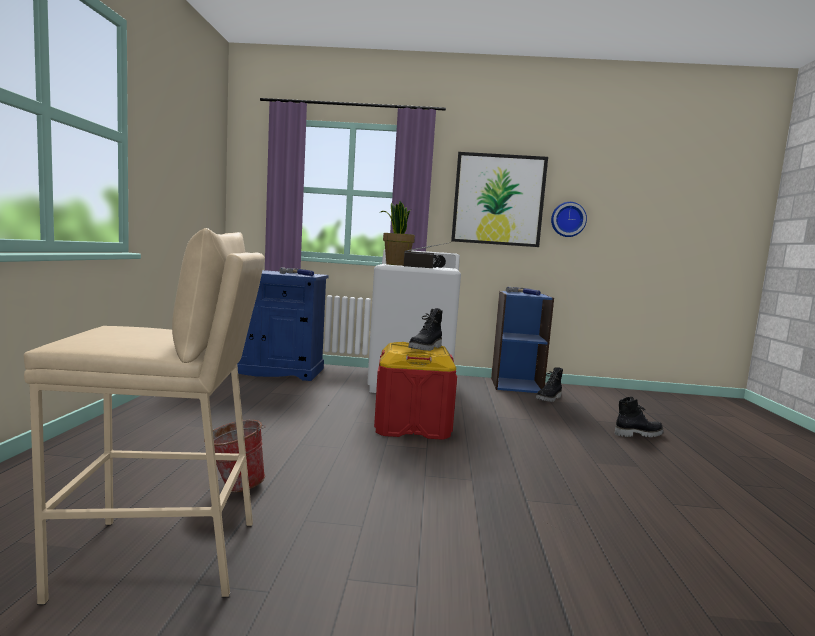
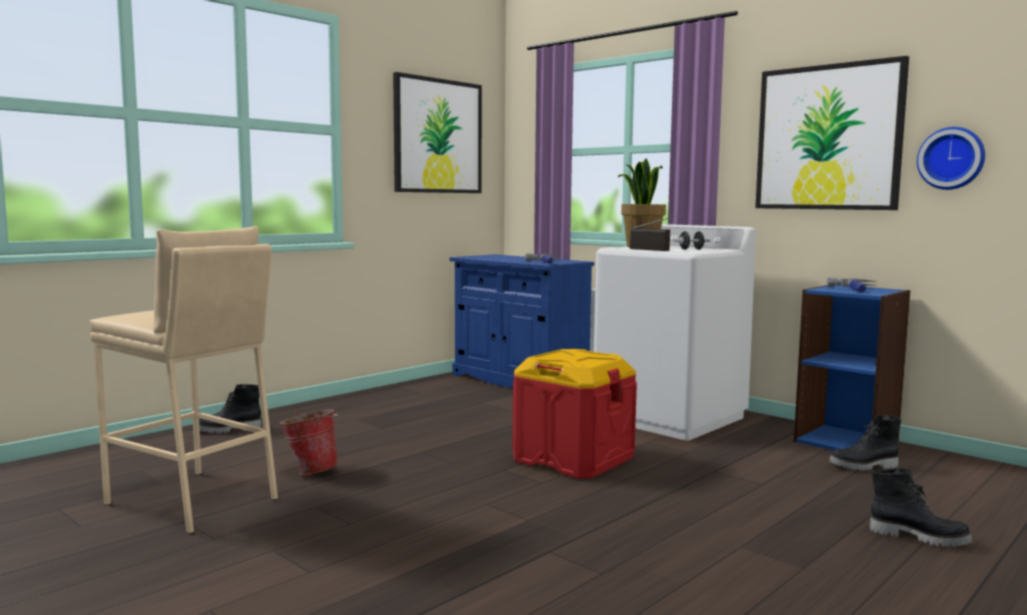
camera: 40 degrees right, 0 degrees up
black boot [408,308,443,351] -> black boot moved to [199,384,261,434]
none -> picture [393,72,482,193]

